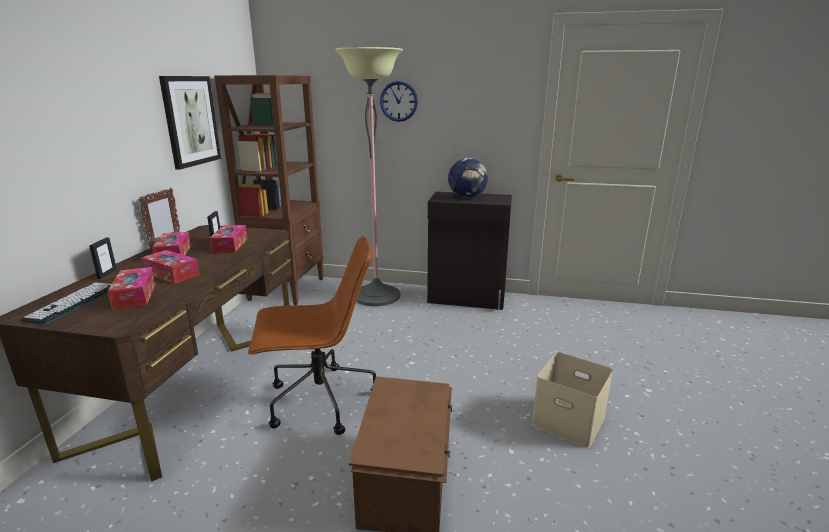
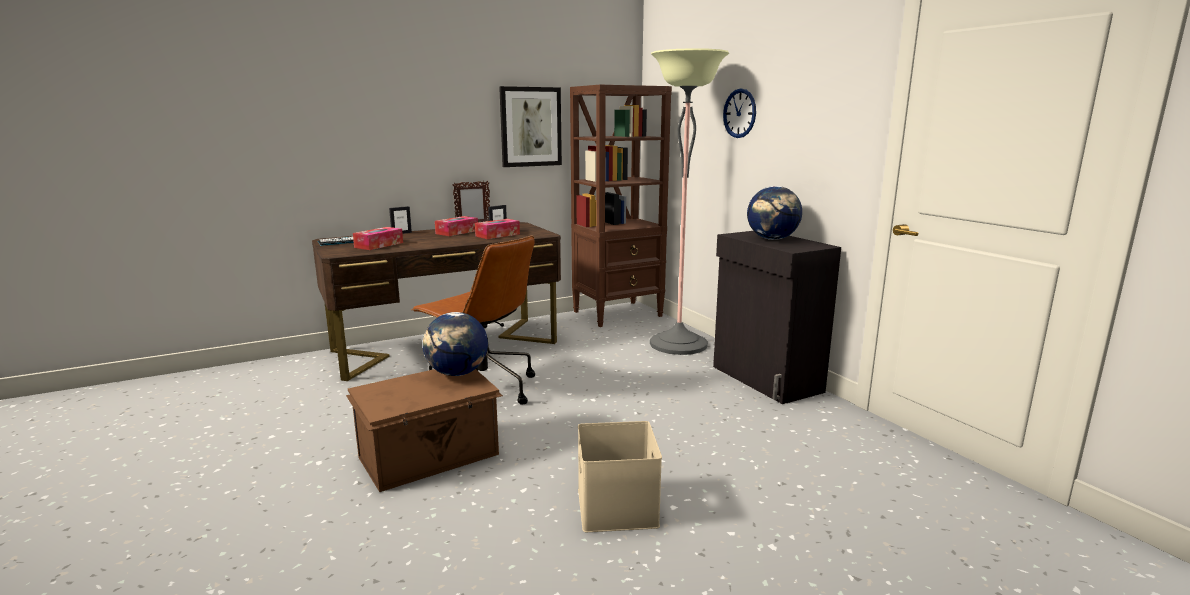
camera: 50 degrees right, 5 degrees down
tissue box [141,250,199,284] -> none
none -> globe [423,312,488,376]

